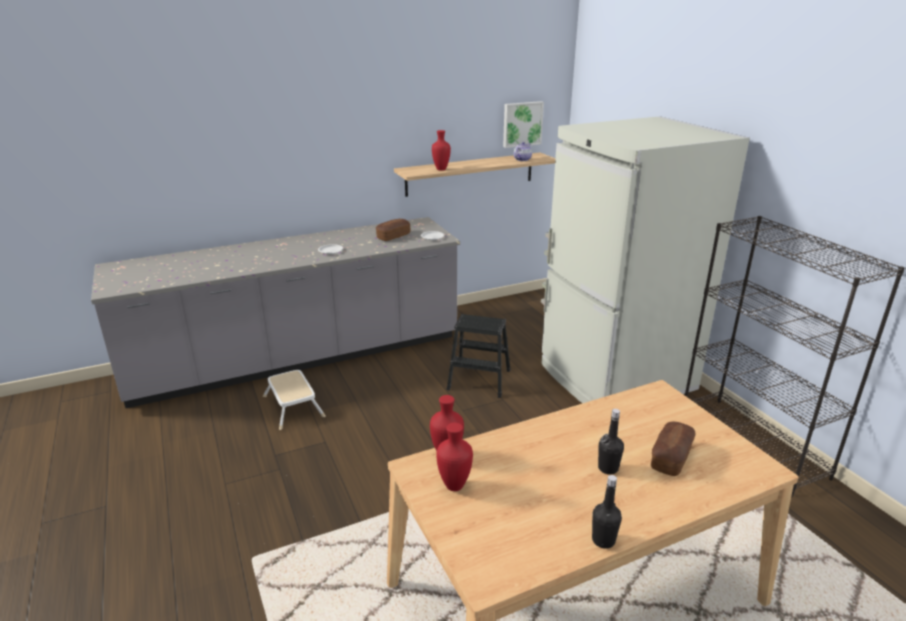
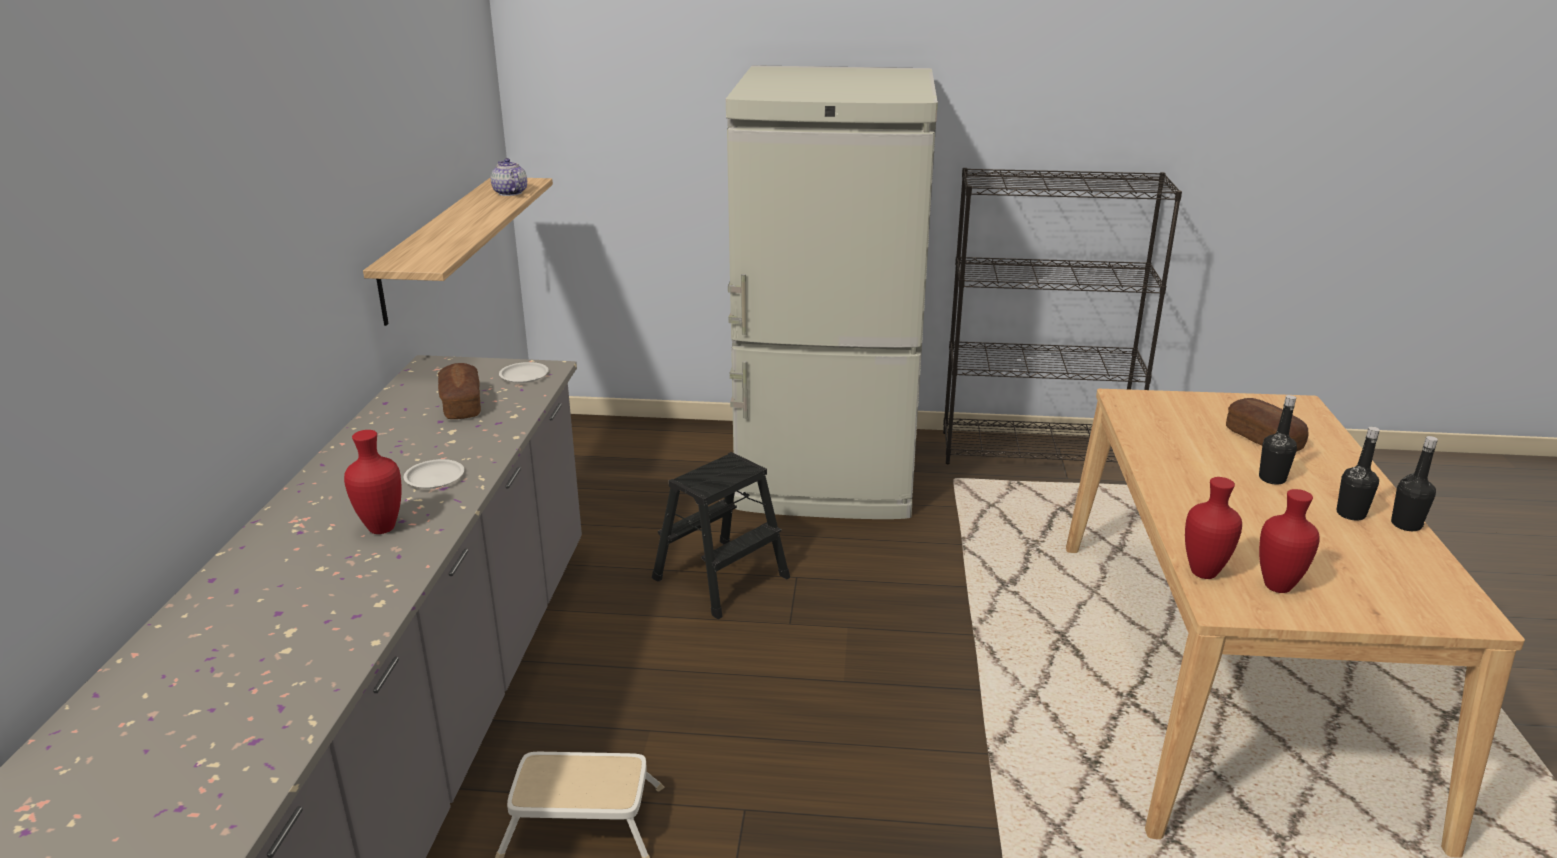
camera: 60 degrees left, 0 degrees up
red vase [432,130,451,171] -> red vase moved to [344,430,402,534]
picture [503,101,544,148] -> none
none -> black bottle [1337,427,1380,521]

